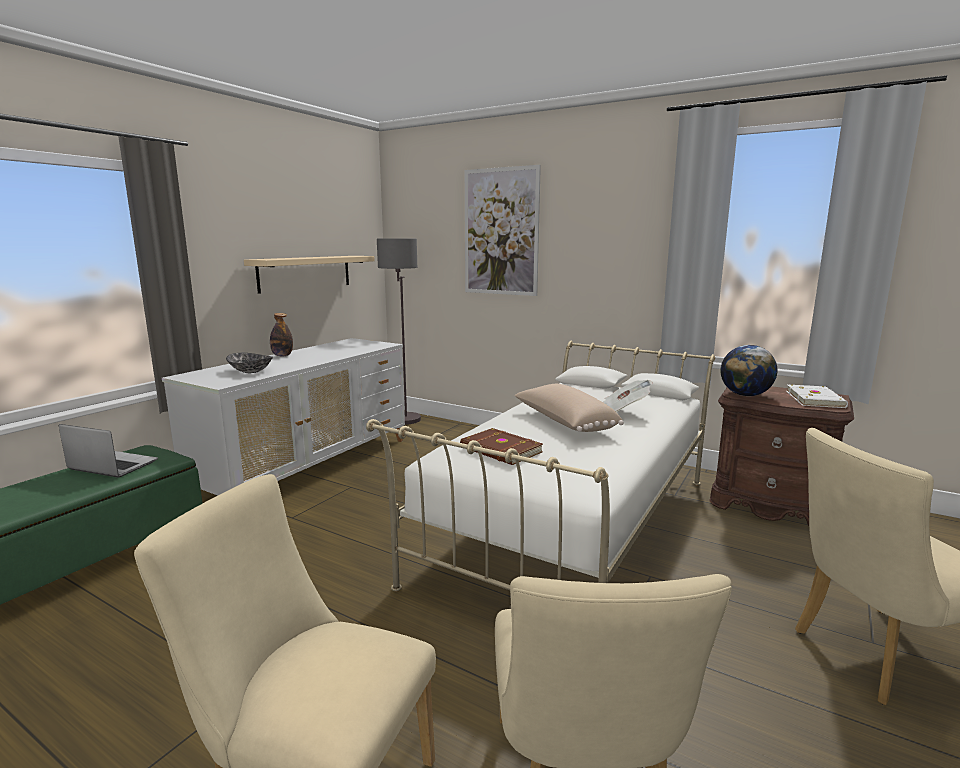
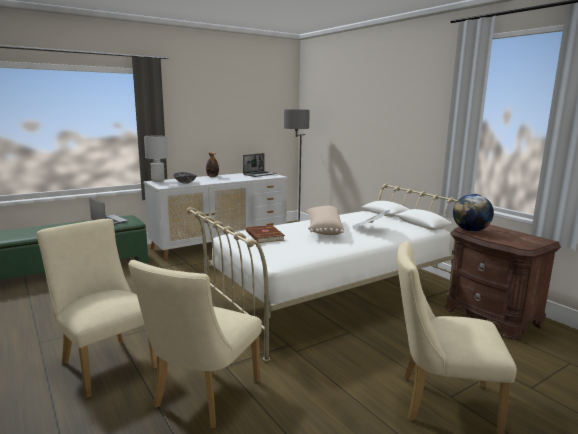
camera: 25 degrees right, 0 degrees up
beige shelf [244,256,375,294] -> none
picture [465,165,541,296] -> none
white book [786,385,848,408] -> none
none -> grey table lamp [144,136,168,182]
none -> laptop [243,153,276,177]

